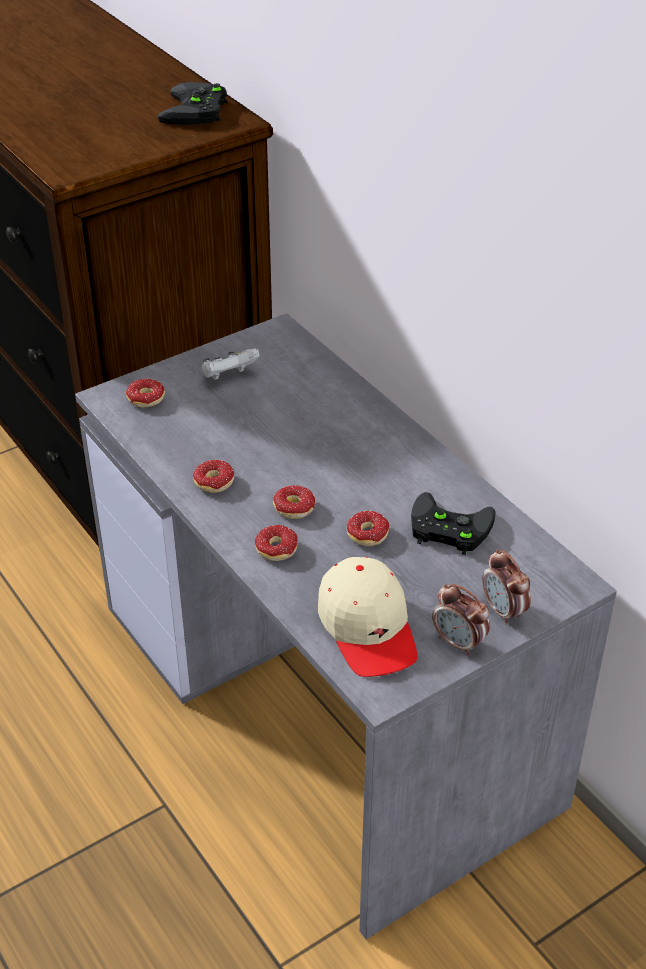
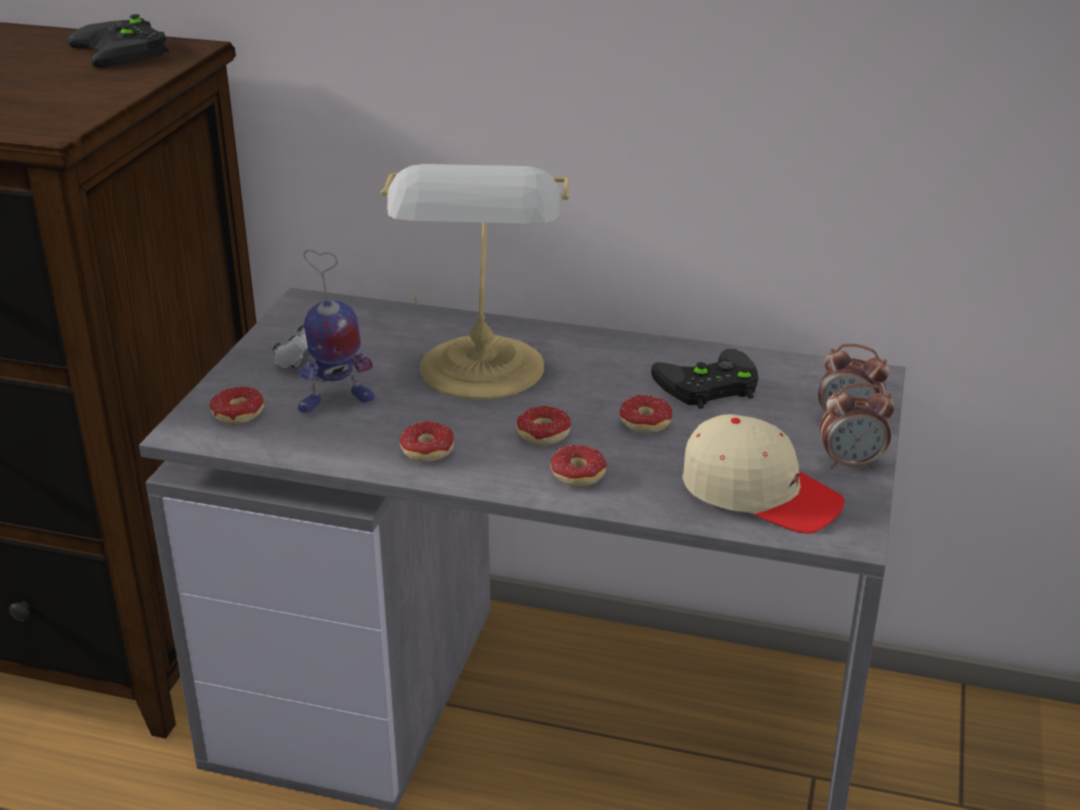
camera: 40 degrees left, 10 degrees down
none -> toy robot [298,250,374,414]
none -> table lamp [381,164,570,399]

